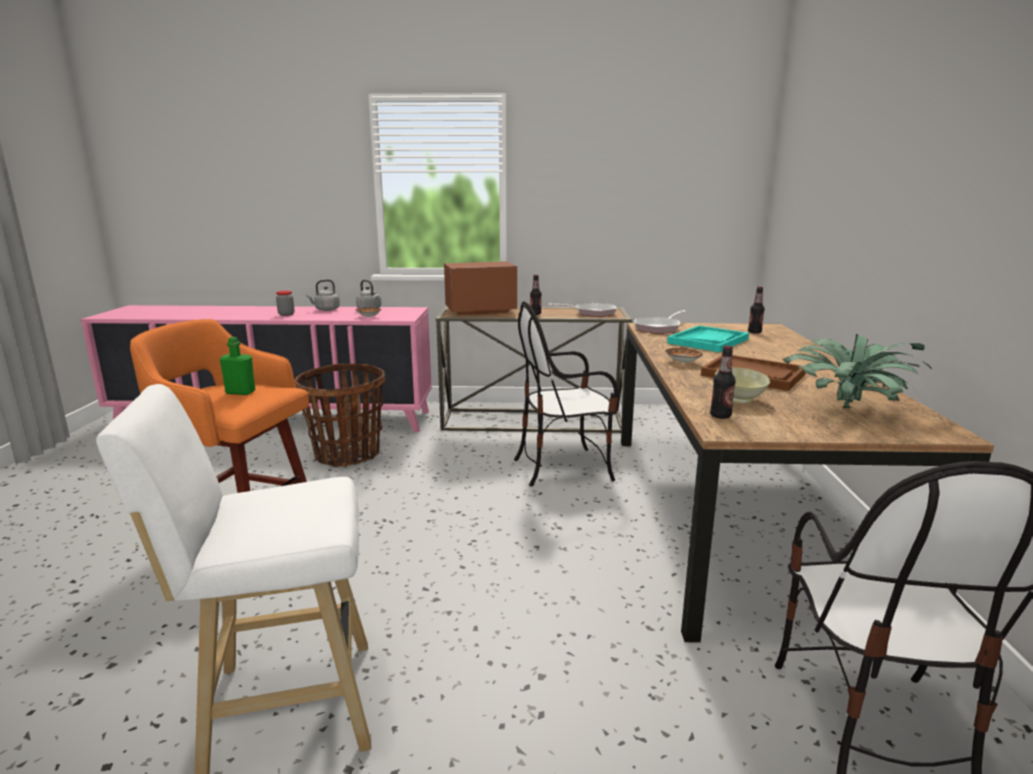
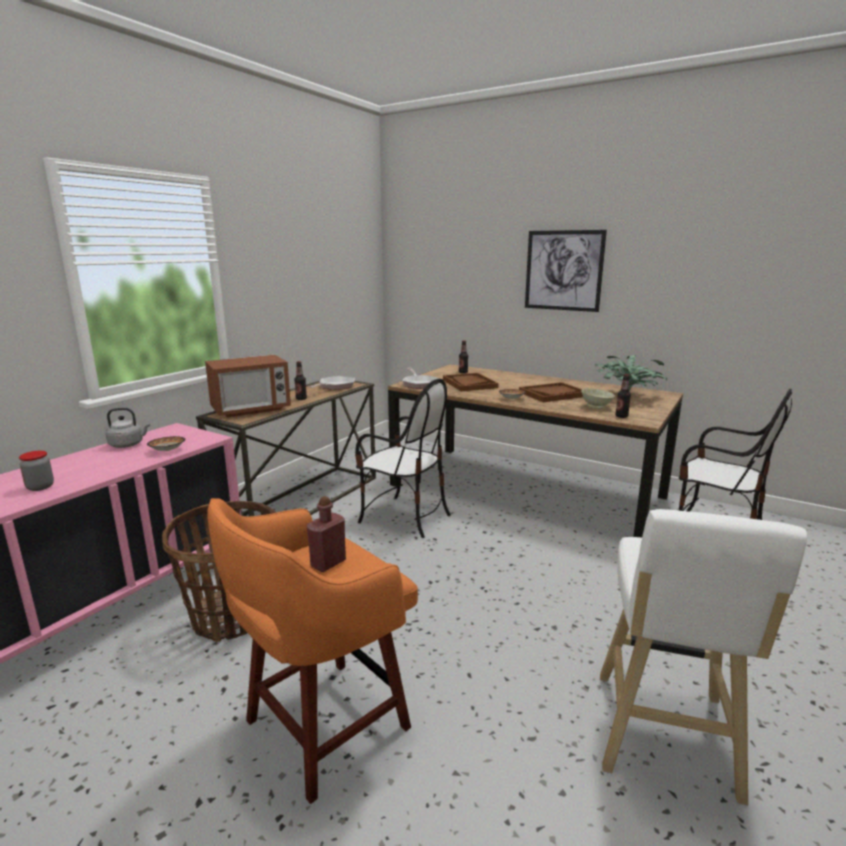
camera: 60 degrees left, 0 degrees up
green bottle [220,337,255,395] -> red bottle [307,496,346,572]
grey kettle [306,280,340,311] -> none
microwave [444,261,517,315] -> microwave turned 135 degrees counterclockwise [205,355,291,417]
chair [514,301,618,487] -> chair turned 75 degrees counterclockwise [355,379,451,538]
turquoise tray [667,325,749,352] -> brown tray [443,373,499,391]
none -> picture [525,230,607,312]

